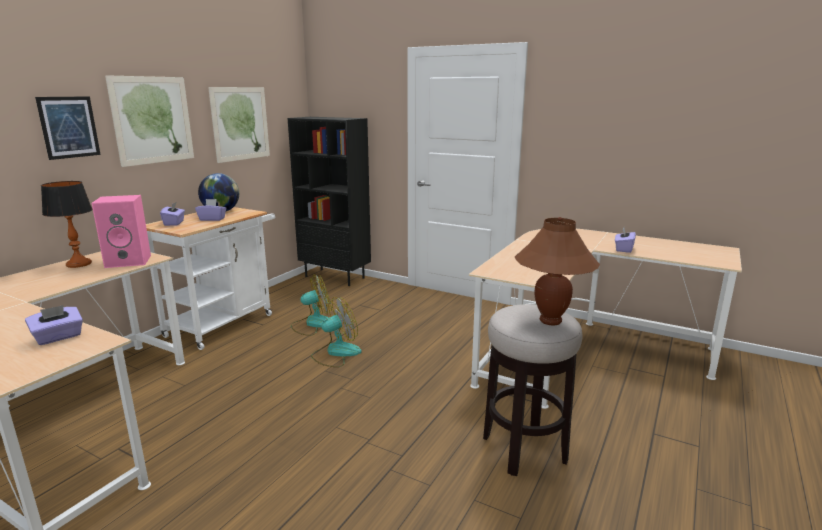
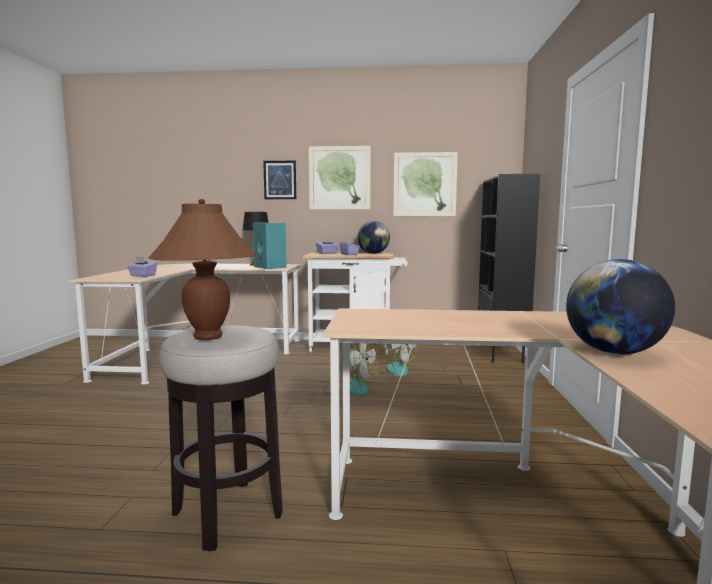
camera: 65 degrees right, 10 degrees down
pink speaker [92,195,151,268] -> turquoise speaker [253,223,287,269]
purple tissue box [615,228,636,253] -> globe [566,259,675,355]

